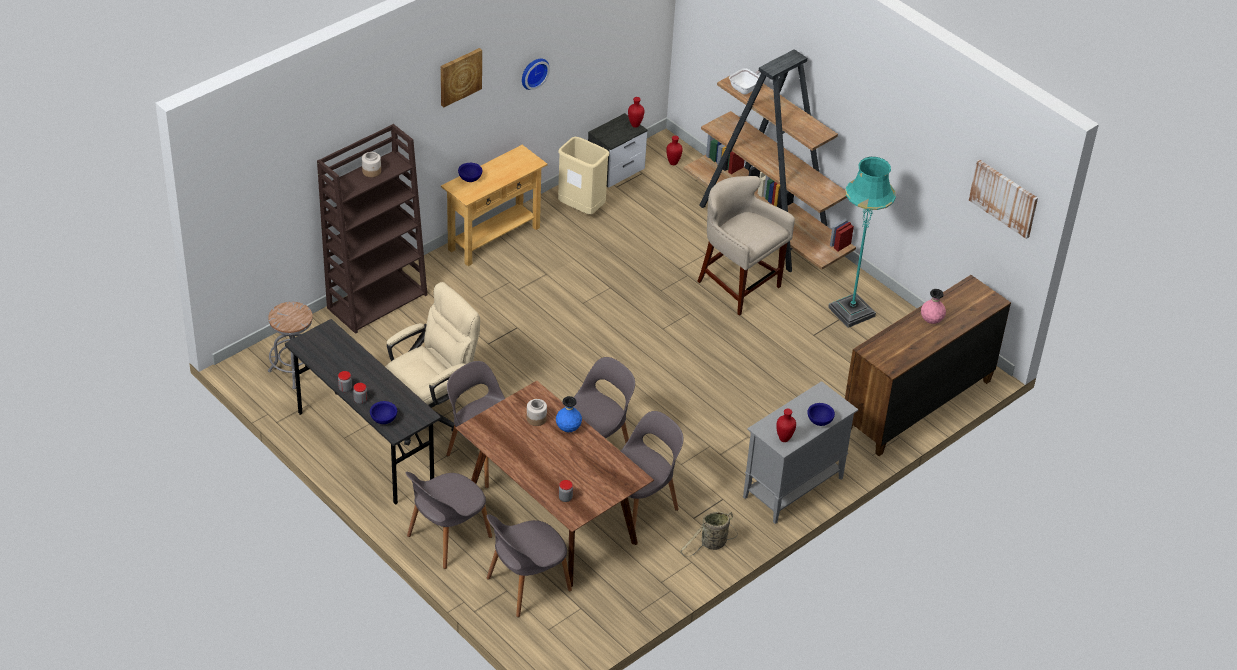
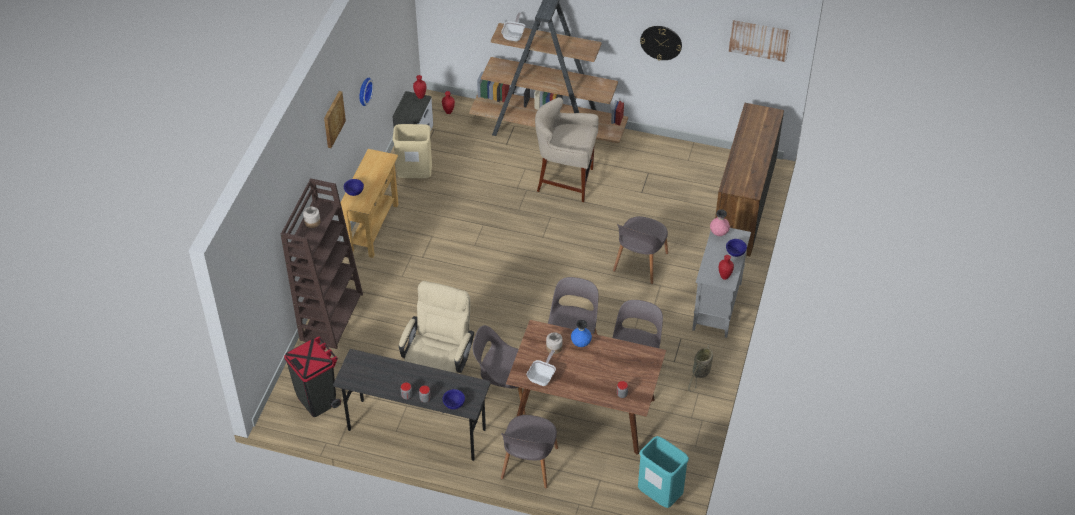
camera: 30 degrees left, 5 degrees up
grey stool [268,302,313,389] -> black trash can [284,336,341,417]
grey chair [487,514,572,617] -> grey chair moved to [613,216,668,284]
turquoise floor lamp [828,157,896,328] -> none
pink vase [921,289,946,324] -> pink vase moved to [710,209,730,236]
none -> frying pan [526,350,556,386]
none -> turquoise trash can [638,436,689,508]
none -> wall clock [640,26,682,61]

